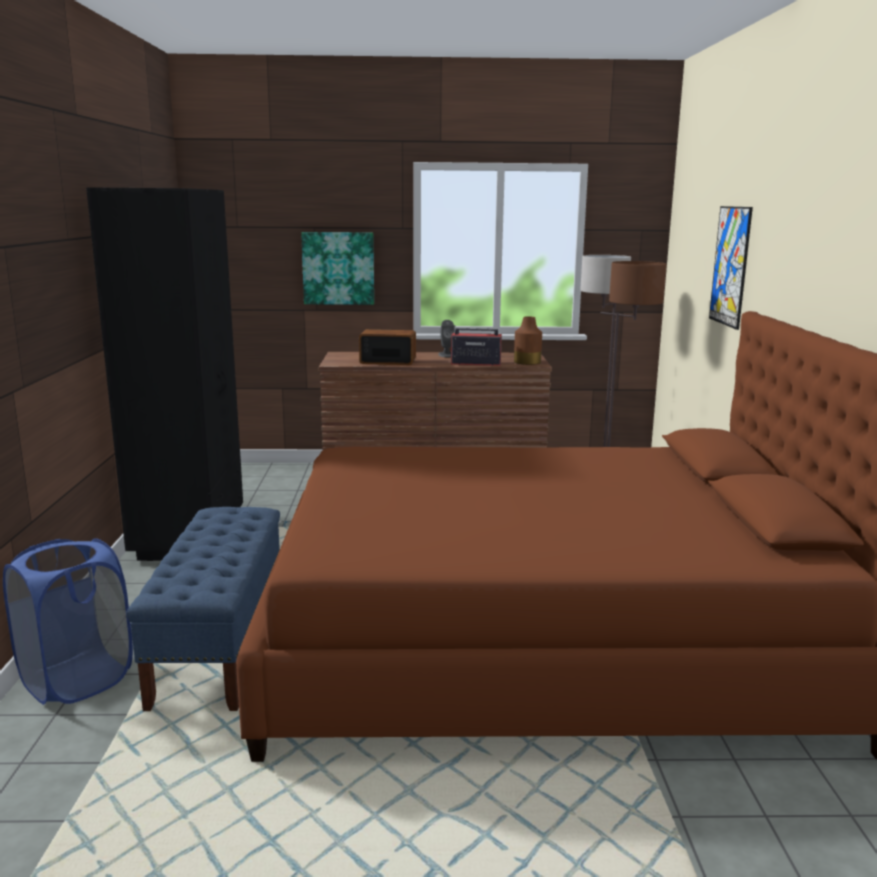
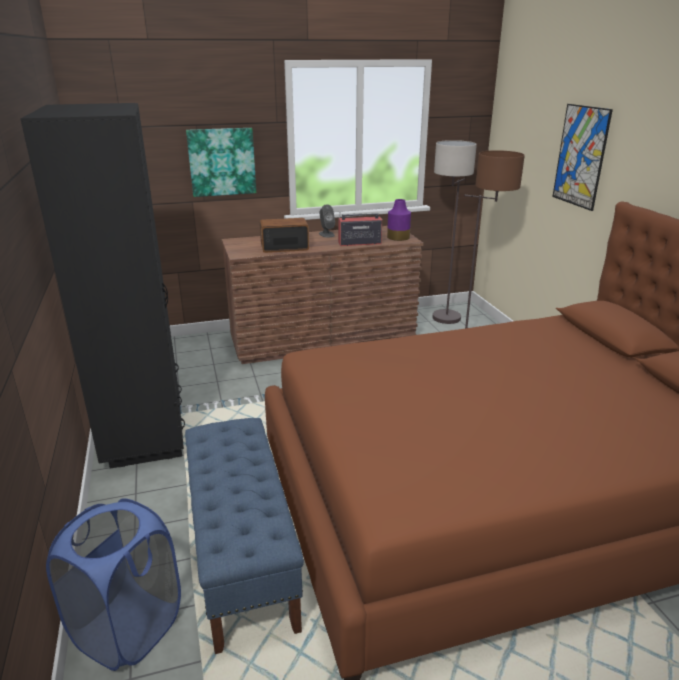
camera: 15 degrees left, 10 degrees up
brown vase [514,316,542,365] -> purple vase [387,199,411,241]

